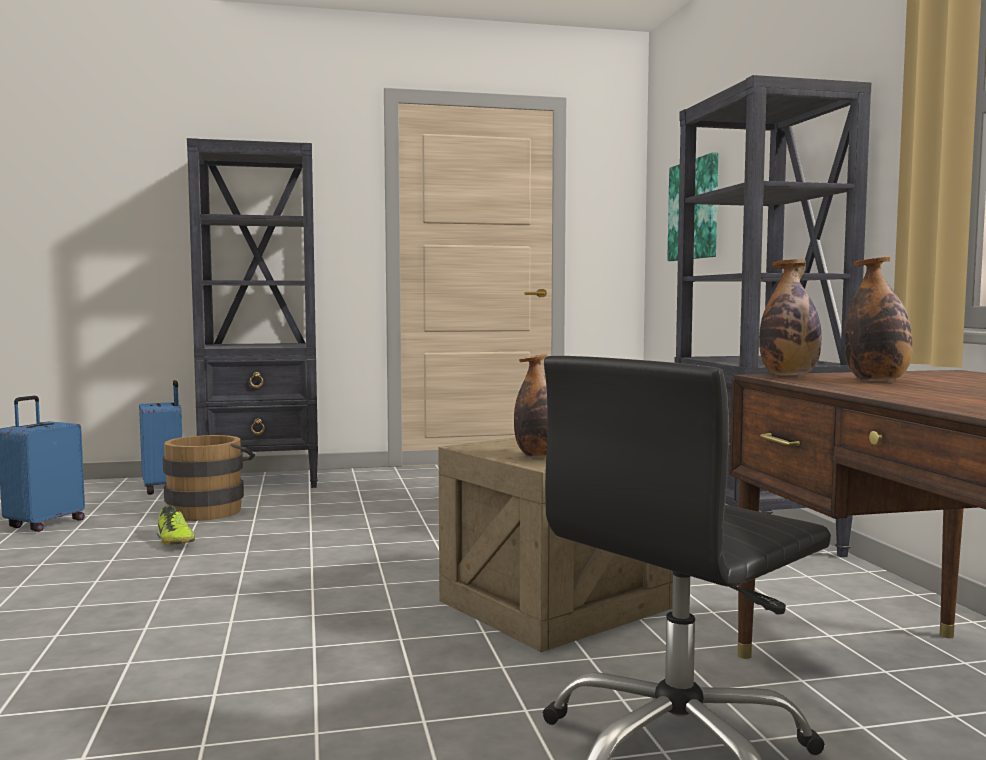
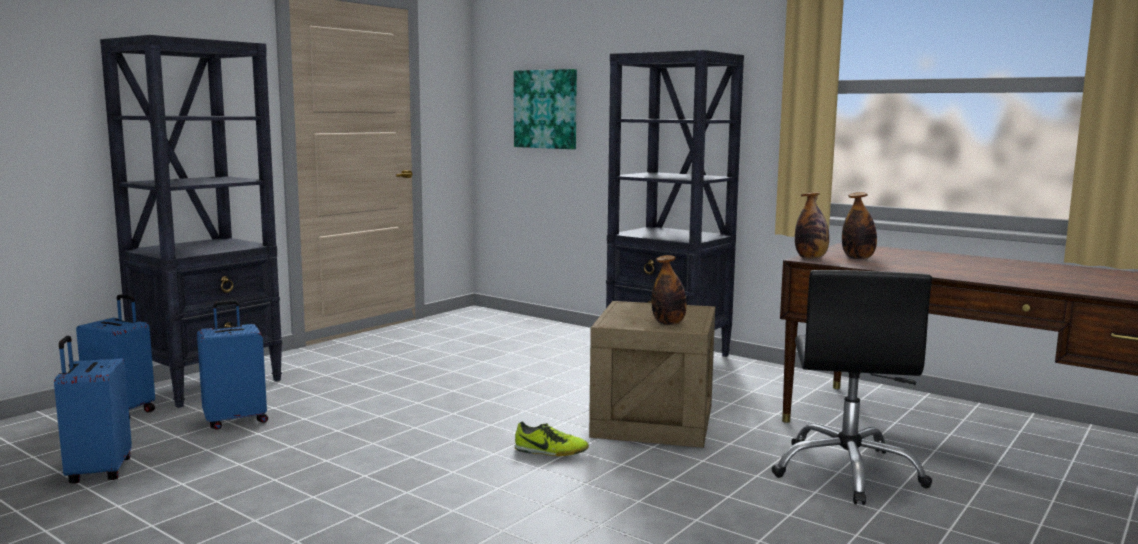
camera: 40 degrees left, 5 degrees up
shoe [157,506,195,545] -> shoe moved to [515,421,589,456]
brown bucket [163,435,255,521] -> blue suitcase [197,300,268,430]

